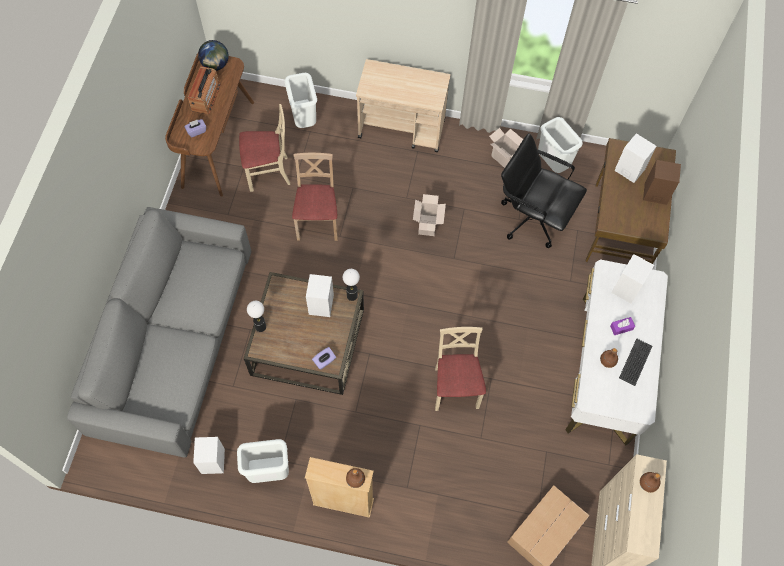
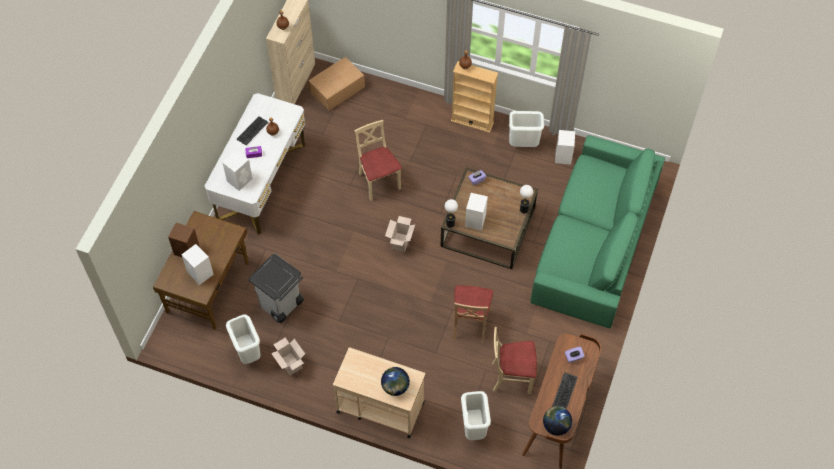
camera: 170 degrees left, 5 degrees down
grey sofa [67,207,251,458] -> green sofa [530,135,665,328]
radio [188,66,221,114] -> keyboard [552,372,578,409]
cardboard box [413,194,446,236] -> cardboard box moved to [385,216,415,252]
beige chair [435,327,486,411] -> beige chair turned 150 degrees clockwise [354,120,402,201]
black office chair [501,133,587,248] -> grey trash can [249,253,303,323]
none -> globe [381,367,410,396]

